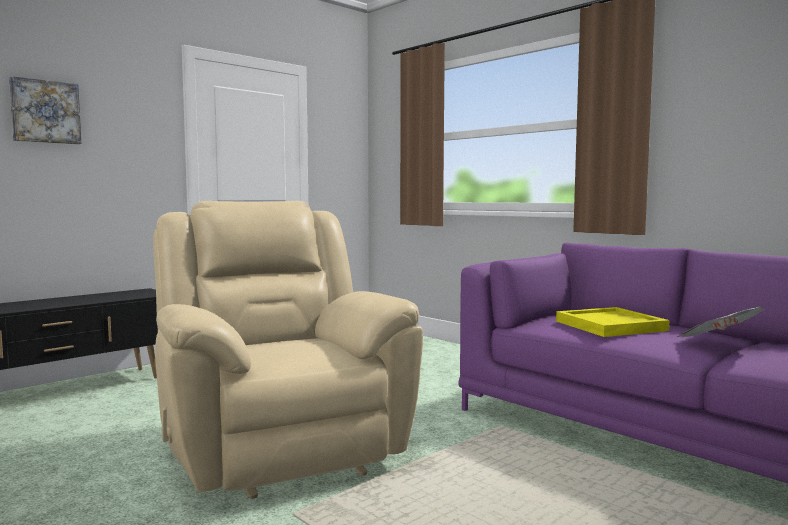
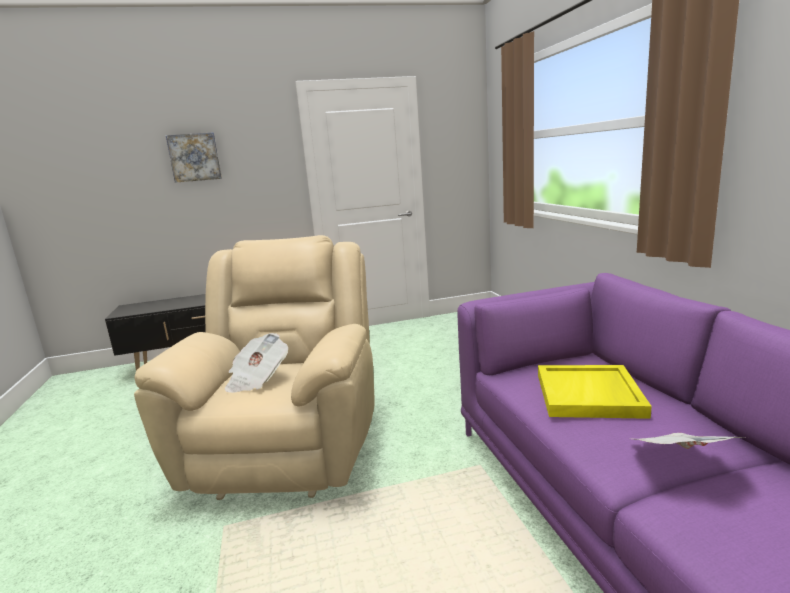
camera: 30 degrees right, 10 degrees up
none -> newspaper [224,333,288,393]

